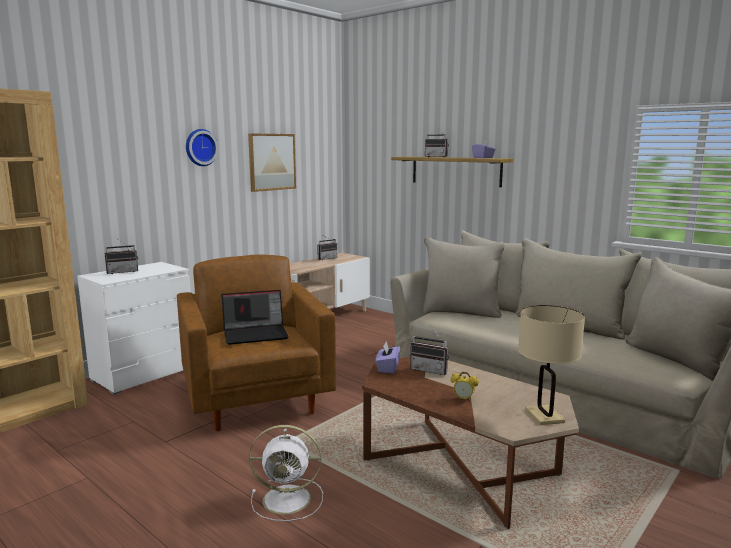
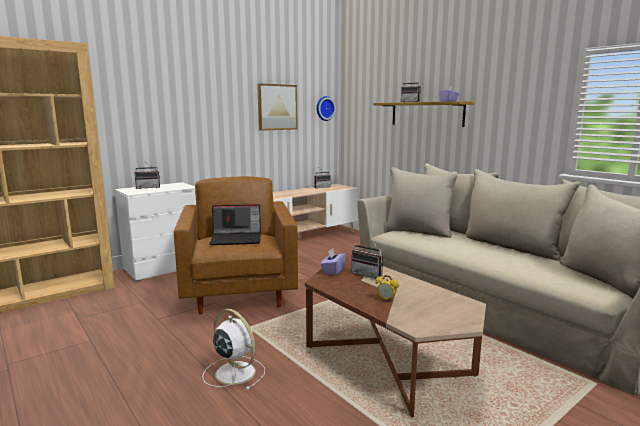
camera: 10 degrees right, 0 degrees up
wall clock [186,129,218,166] -> wall clock moved to [316,96,336,121]
white fan [249,425,323,521] -> white fan turned 150 degrees counterclockwise [202,309,265,390]
beige table lamp [518,305,585,425] -> none

